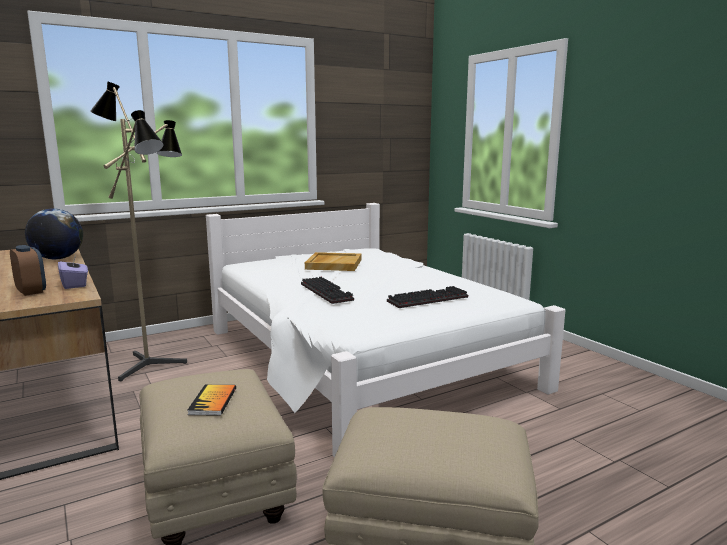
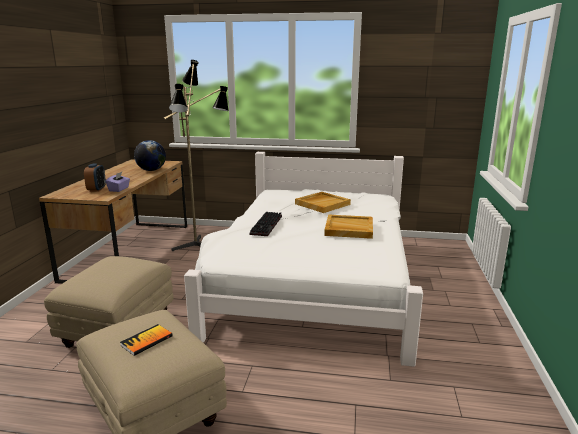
camera: 40 degrees right, 5 degrees up
book [187,385,236,416] -> book moved to [120,324,173,356]
keyboard [387,286,468,308] -> none
none -> beige tray [324,214,373,239]

